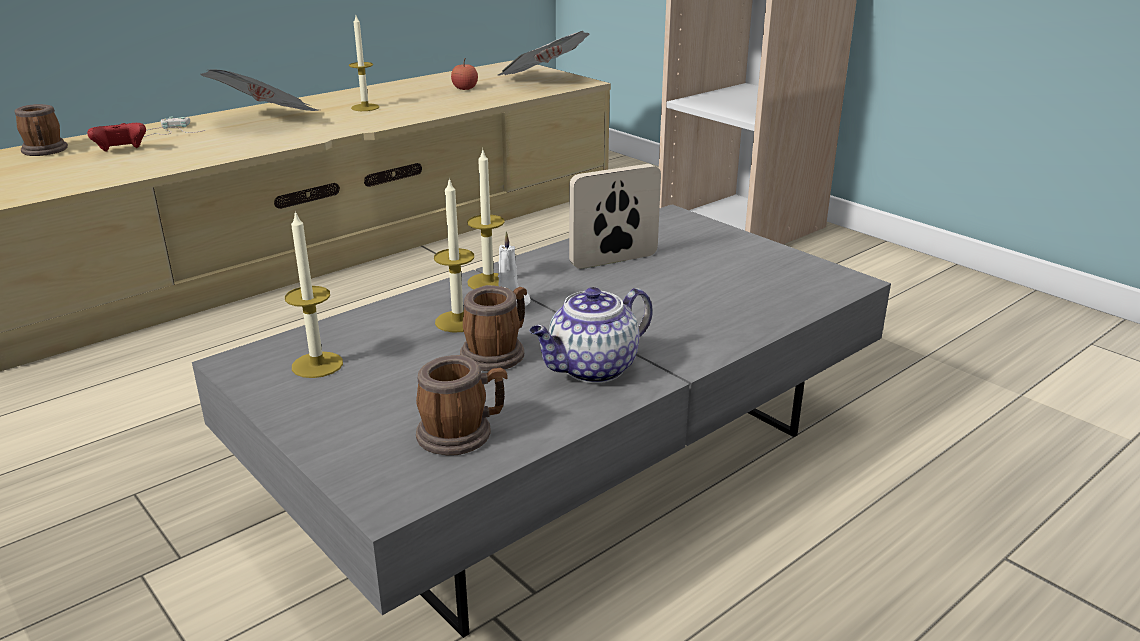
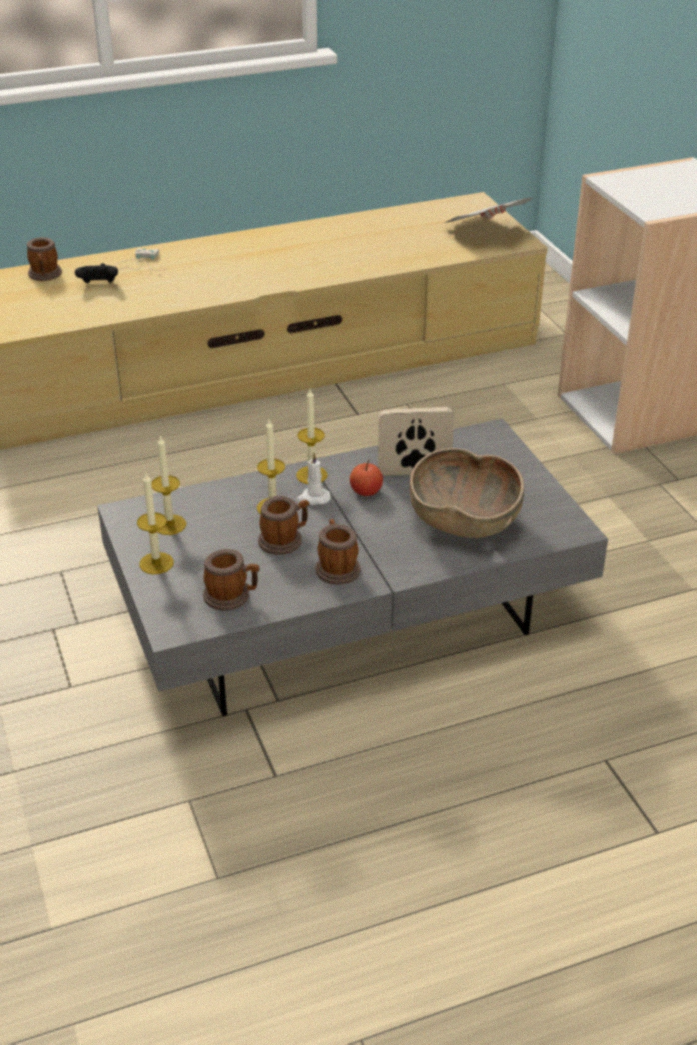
camera: 20 degrees right, 10 degrees up
red game controller [87,123,146,152] -> black game controller [75,263,118,283]
newspaper [200,70,318,111] -> none
candle [349,16,379,111] -> candle moved to [137,473,174,574]
apple [451,58,478,90] -> apple moved to [350,460,383,496]
teapot [530,287,653,383] -> mug [316,519,361,585]
none -> brown bowl [410,448,524,538]

